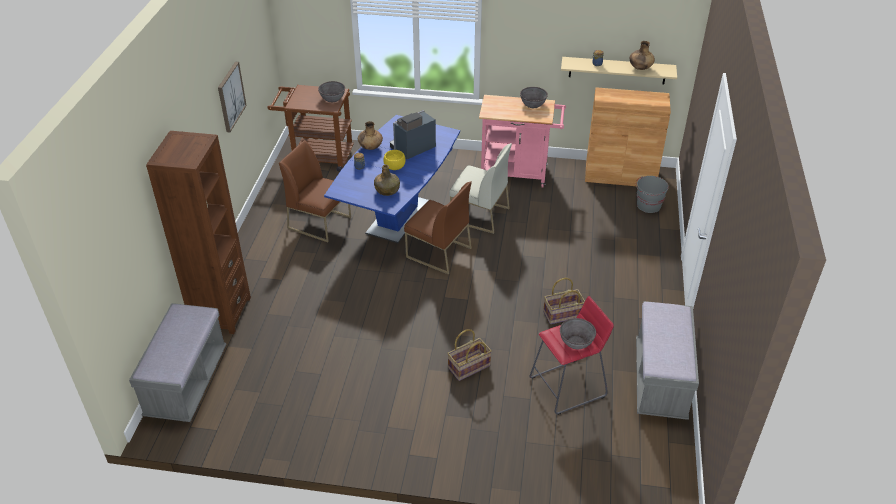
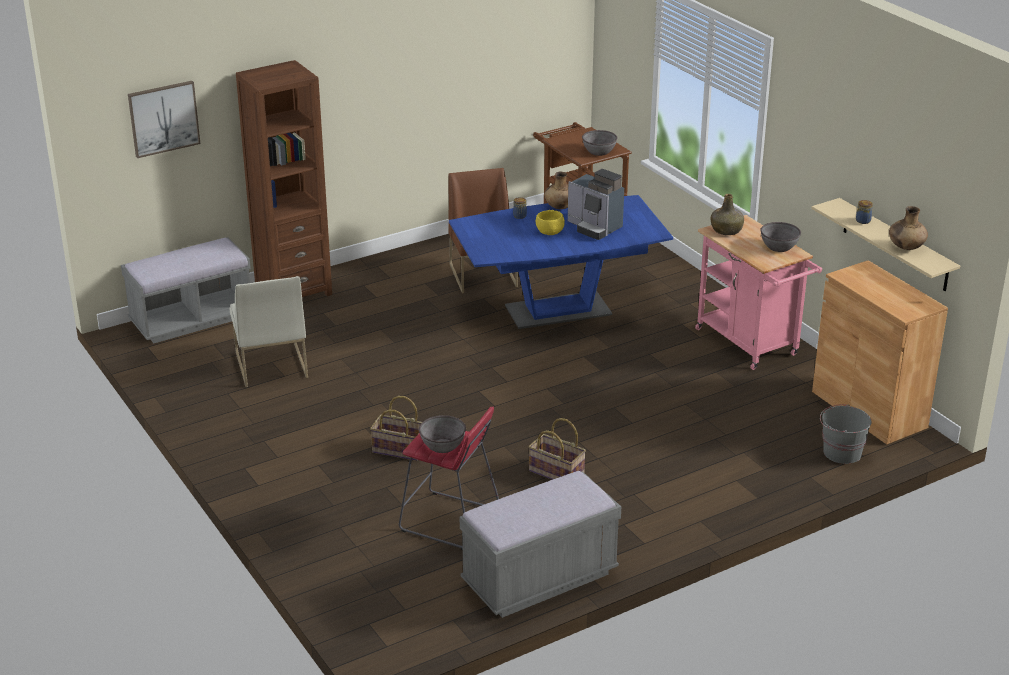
camera: 50 degrees right, 10 degrees down
picture [218,62,247,132] -> picture moved to [128,81,200,158]
green bottle [374,164,400,196] -> green bottle moved to [711,194,744,235]
coffee machine [390,110,436,159] -> coffee machine turned 150 degrees counterclockwise [568,169,624,240]
brown chair [404,181,472,275] -> none
white chair [449,143,512,234] -> white chair moved to [230,276,308,387]

